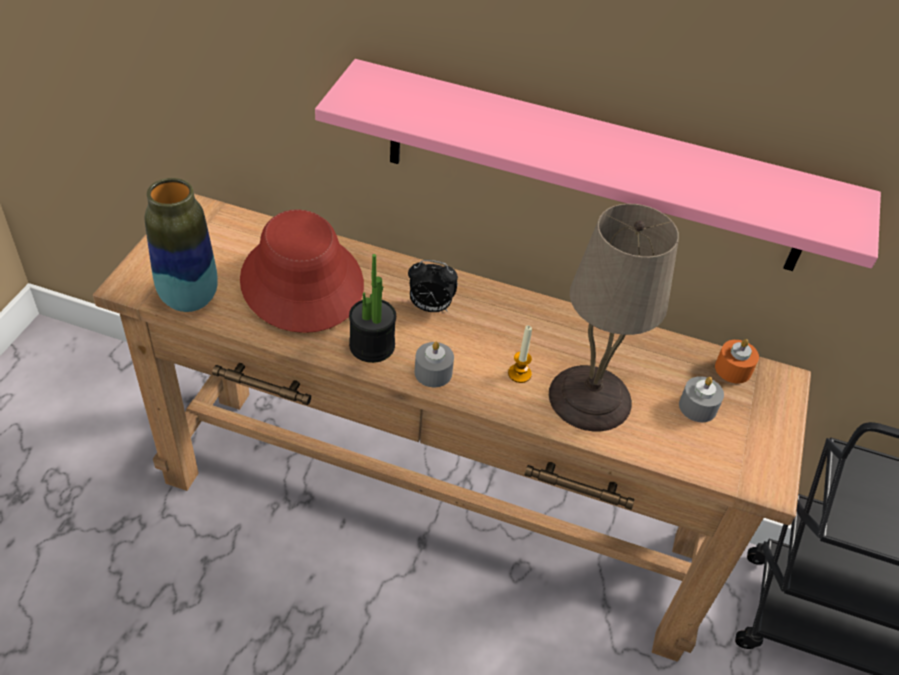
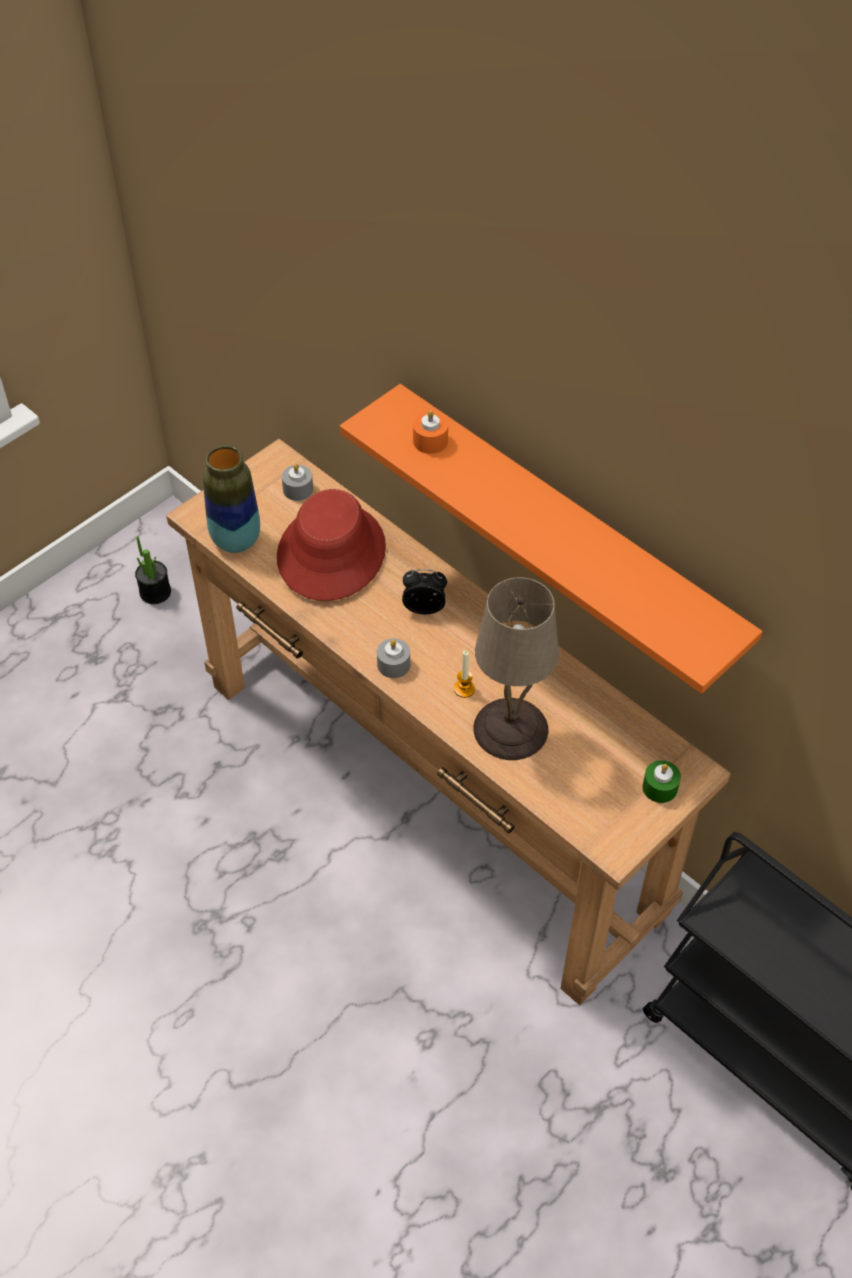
camera: 30 degrees right, 5 degrees up
pink shelf [315,59,881,271] -> orange shelf [340,384,762,694]
potted plant [349,254,396,363] -> potted plant moved to [135,536,171,604]
alarm clock [408,260,458,312] -> alarm clock turned 150 degrees clockwise [402,569,447,614]
grey candle [679,376,724,422] -> grey candle moved to [282,464,313,501]
orange candle [715,339,759,384] -> orange candle moved to [413,410,448,454]
none -> green candle [643,760,681,803]

